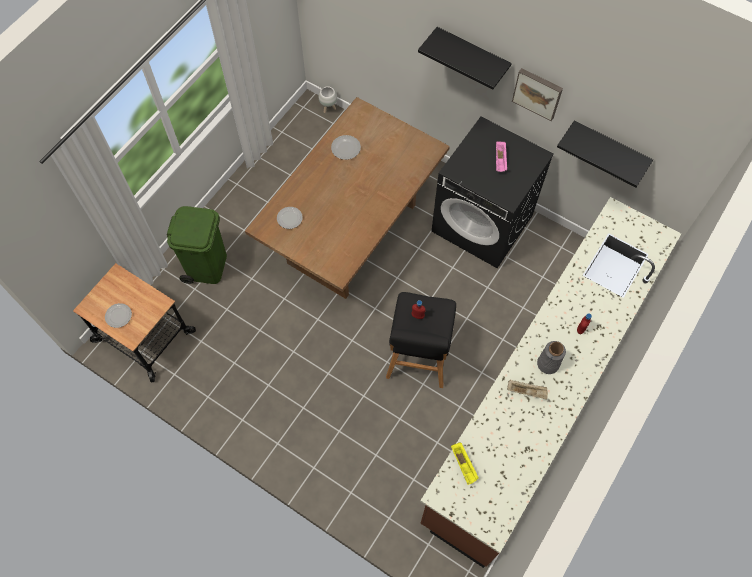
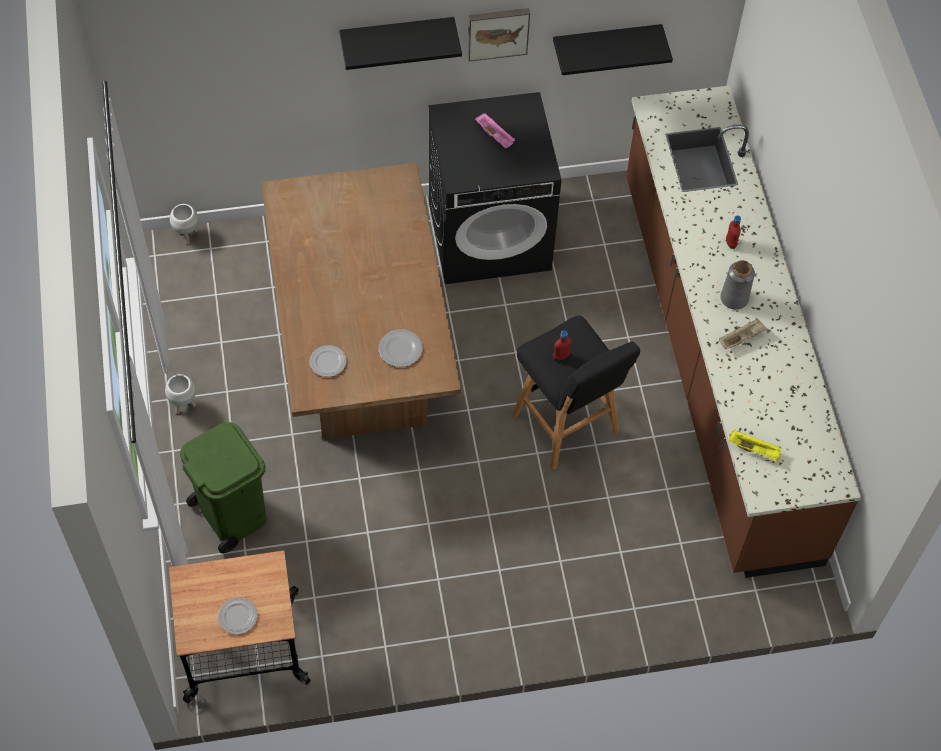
camera: 45 degrees left, 5 degrees down
plate [331,135,361,160] -> plate moved to [379,329,423,367]
none -> white planter [165,374,196,414]

